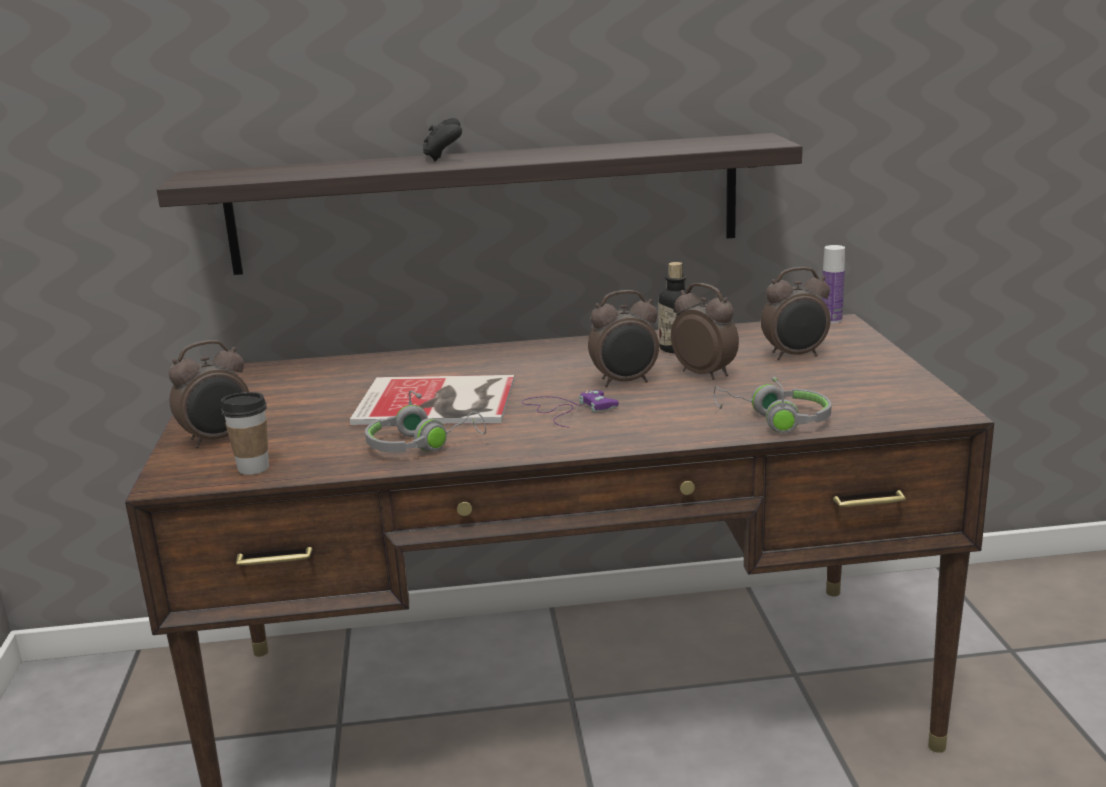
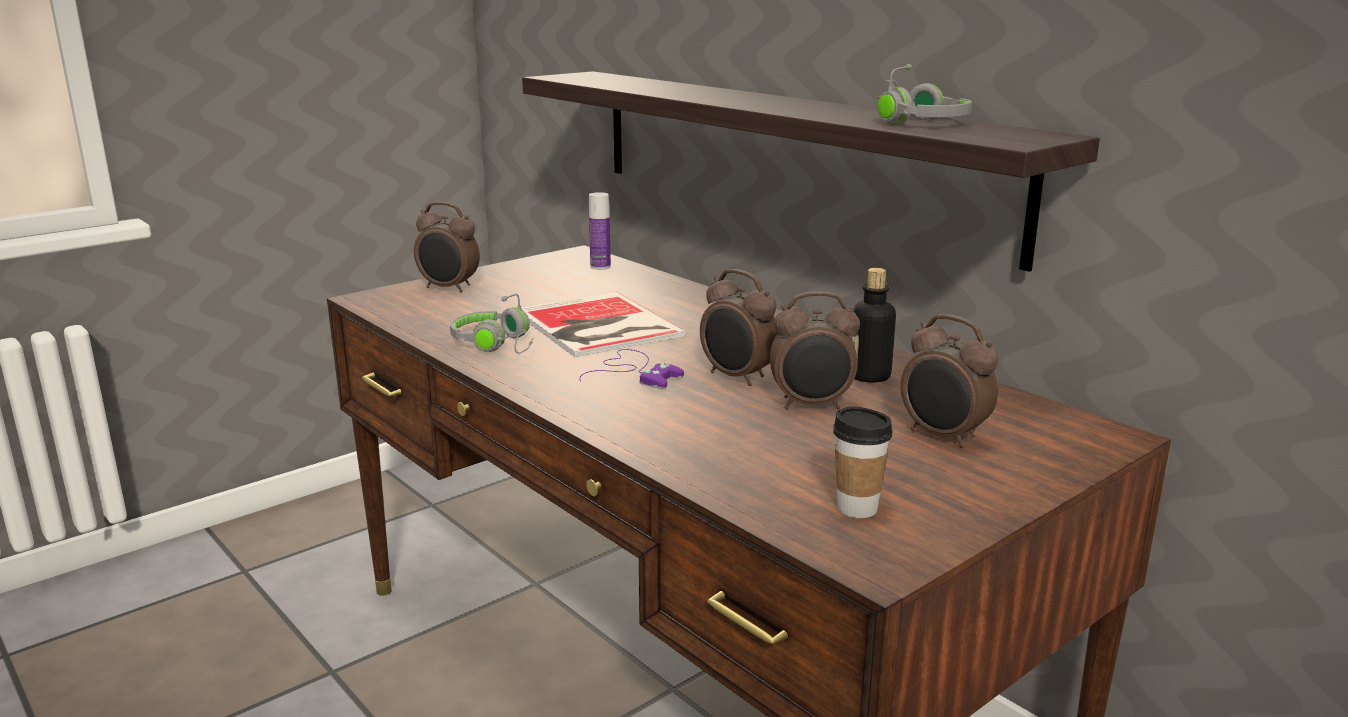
camera: 55 degrees right, 0 degrees up
cup [221,392,269,475] -> cup moved to [833,406,893,518]
black game controller [423,118,462,161] -> none
alarm clock [671,283,739,380] -> alarm clock turned 75 degrees clockwise [770,291,860,409]
grey headphones [714,377,832,433] -> grey headphones moved to [877,64,972,124]
bottle [822,245,845,324] -> bottle moved to [589,192,611,270]

